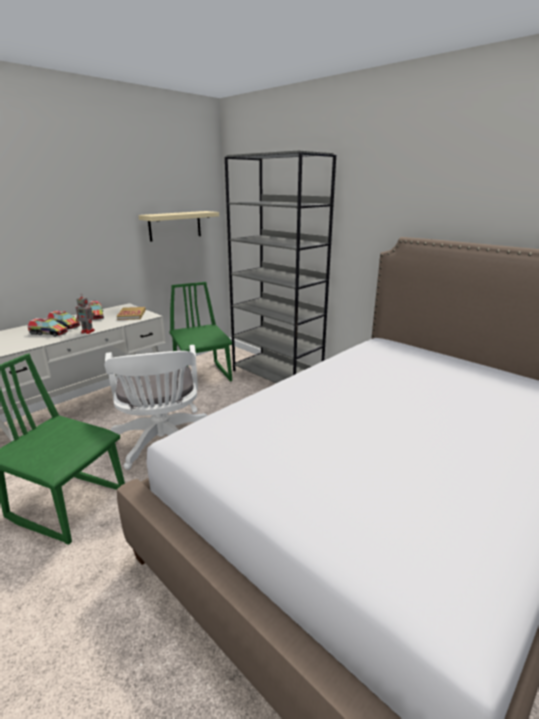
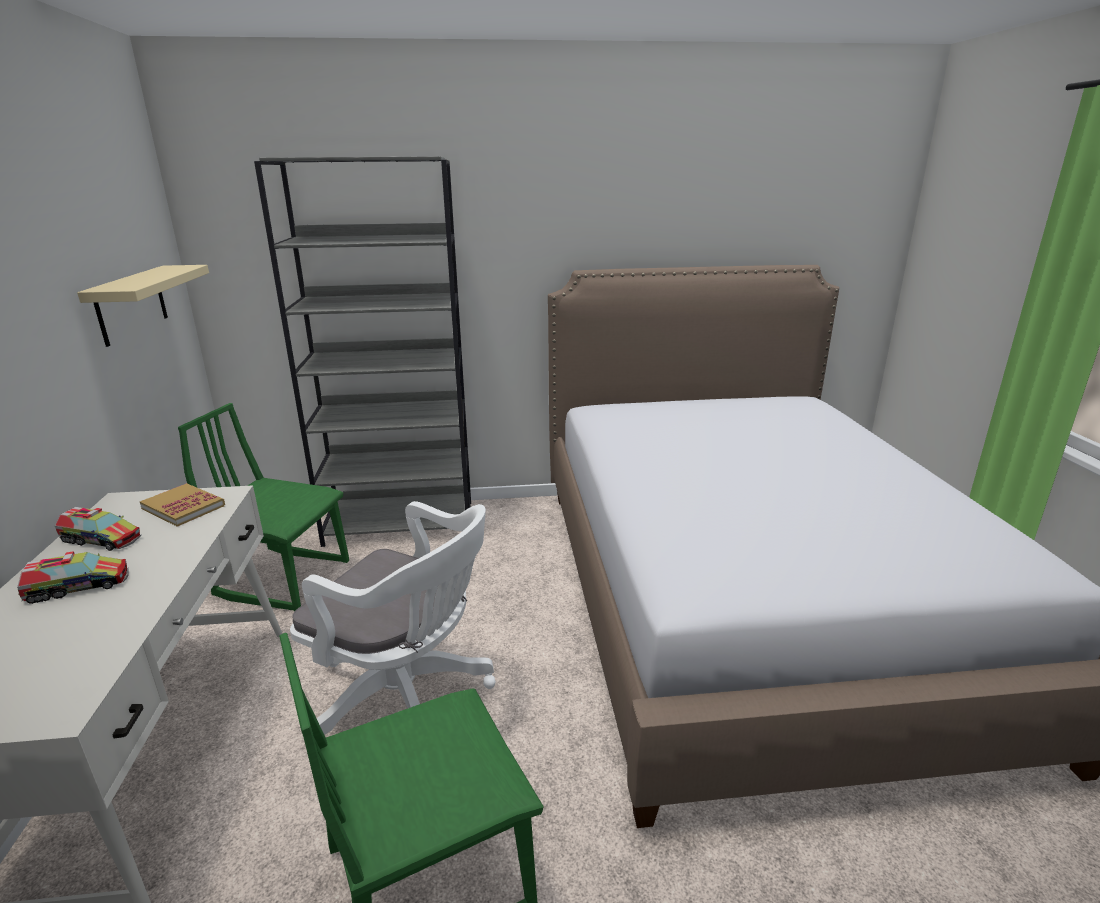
camera: 50 degrees left, 0 degrees up
toy truck [28,318,68,336] -> none
toy robot [76,293,95,334] -> none

